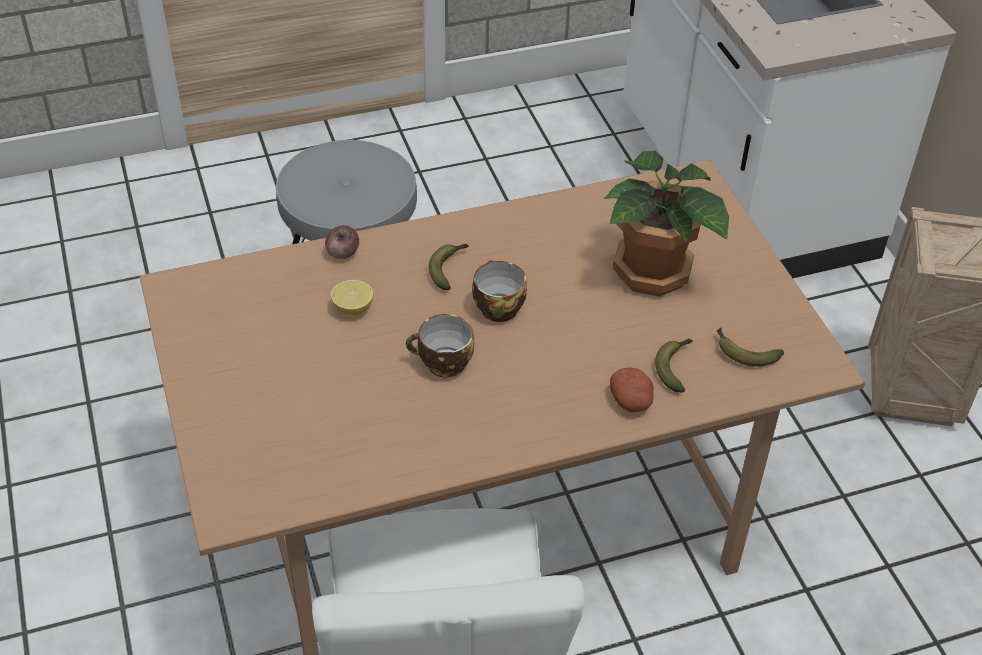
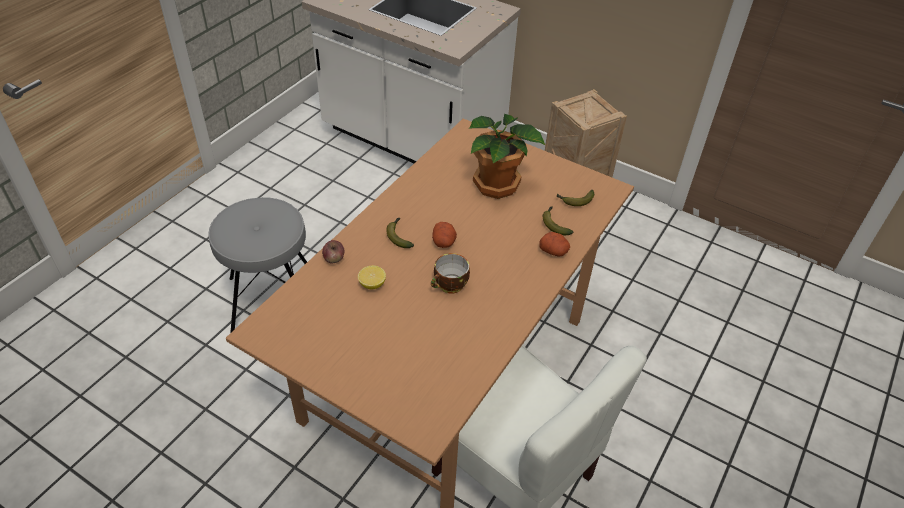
camera: 40 degrees left, 0 degrees up
cup [472,260,527,322] -> potato [432,222,457,248]

